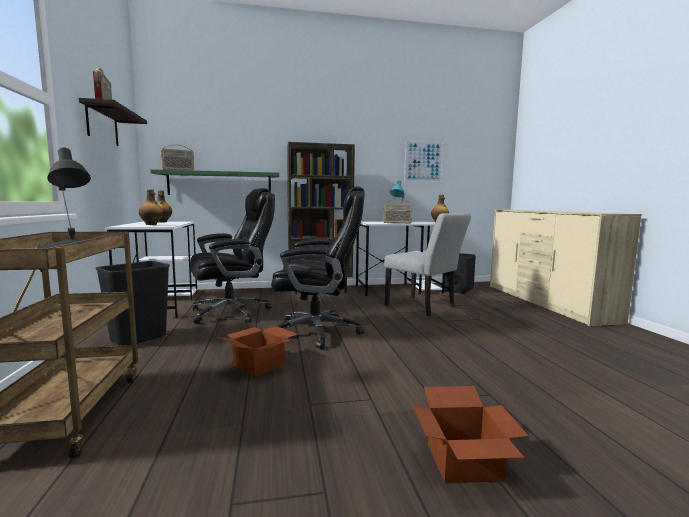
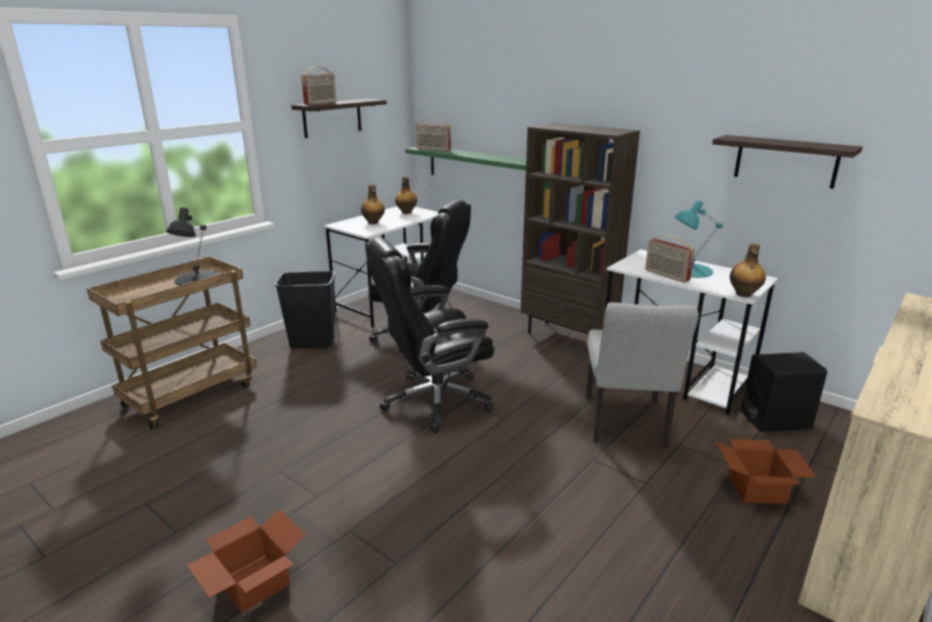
camera: 50 degrees right, 15 degrees up
cardboard box [218,326,297,377] -> cardboard box moved to [716,439,817,504]
black office chair [271,186,365,349] -> black office chair turned 105 degrees clockwise [365,237,494,434]
picture [404,140,443,182] -> shelf [712,135,863,189]

